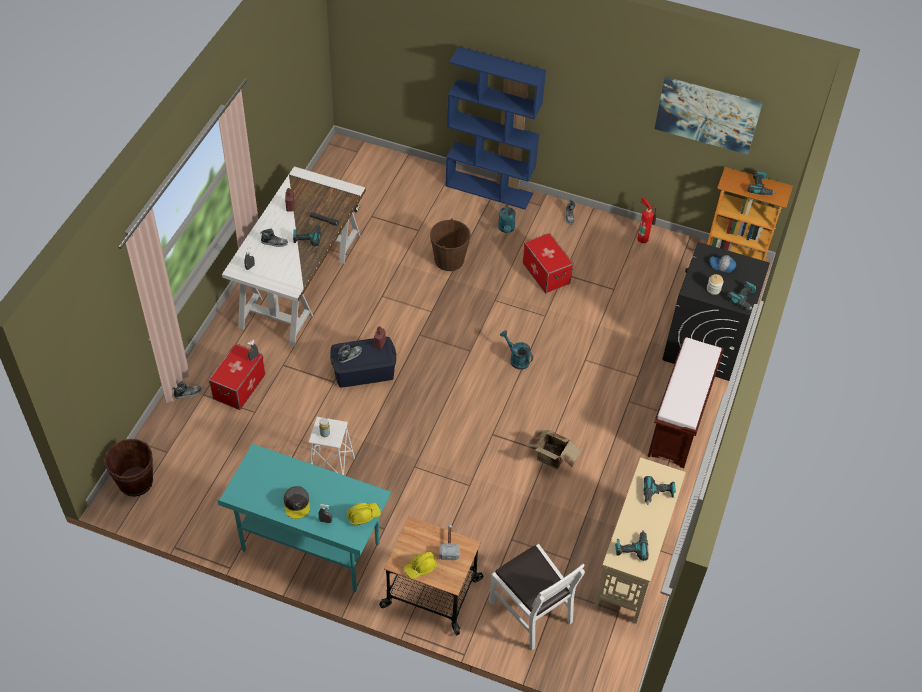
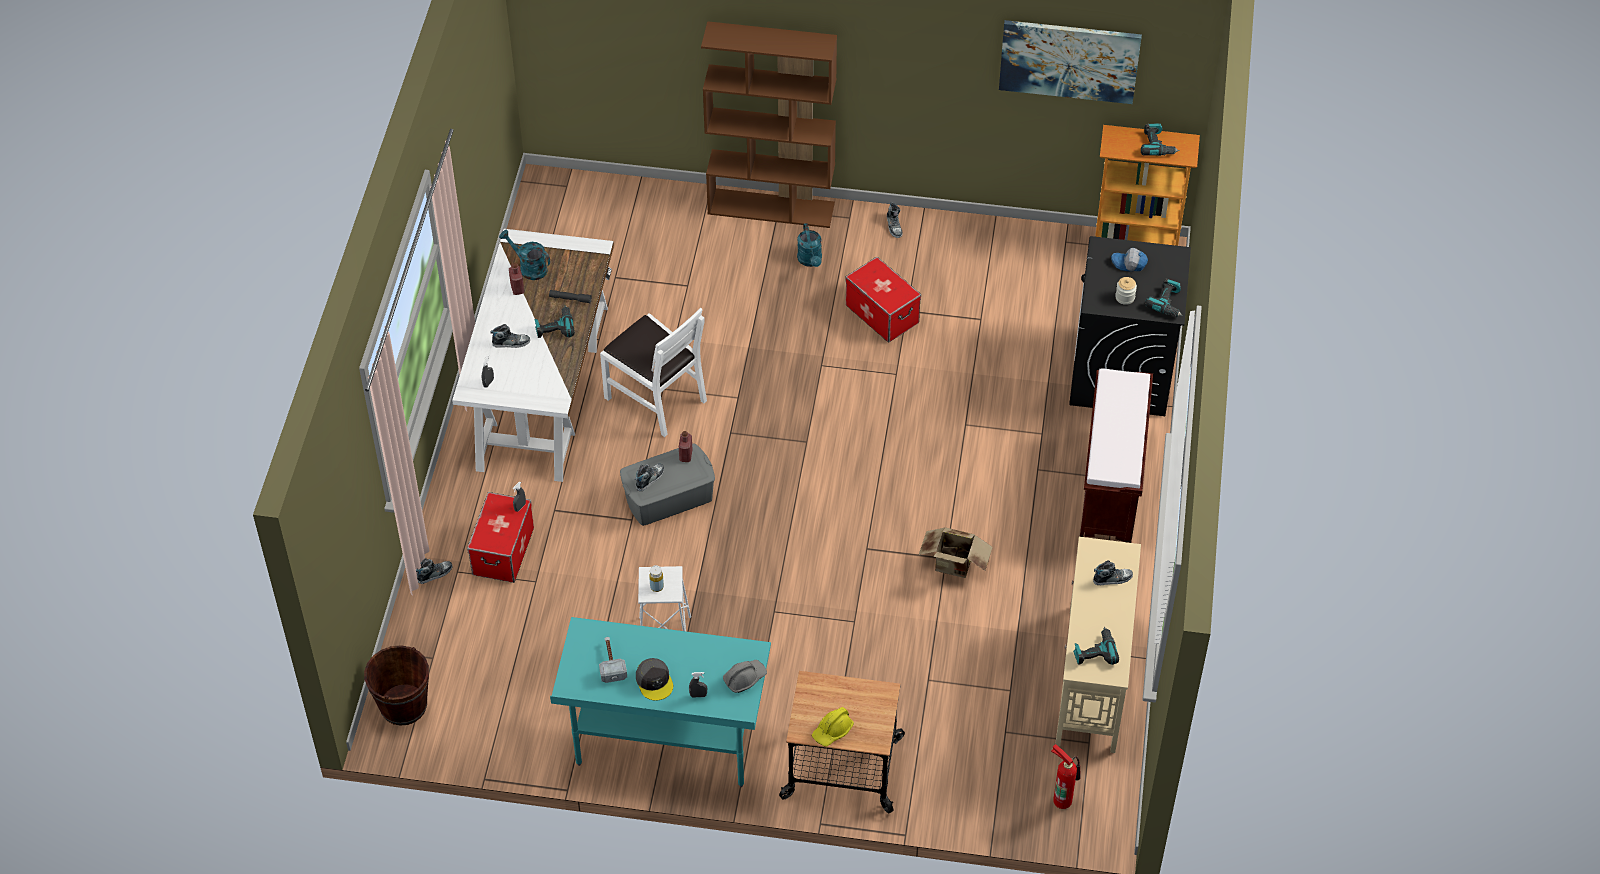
camera: 10 degrees left, 0 degrees up
blue storage box [330,337,396,388] -> grey storage box [620,444,715,526]
yellow hard hat [347,503,381,525] -> grey hard hat [723,660,767,693]
brown bucket [430,219,471,271] -> none
hammer [439,524,459,560] -> hammer moved to [599,637,627,683]
blue bookcase [446,46,546,210] -> brown bookcase [701,21,837,228]
white chair [489,544,585,650] -> white chair moved to [600,308,707,437]
turquoise watering can [500,330,533,370] -> turquoise watering can moved to [499,230,550,280]
fire extinguisher [637,197,656,243] -> fire extinguisher moved to [1051,744,1081,809]
power drill [644,476,676,505] -> shoe [1093,560,1133,585]

